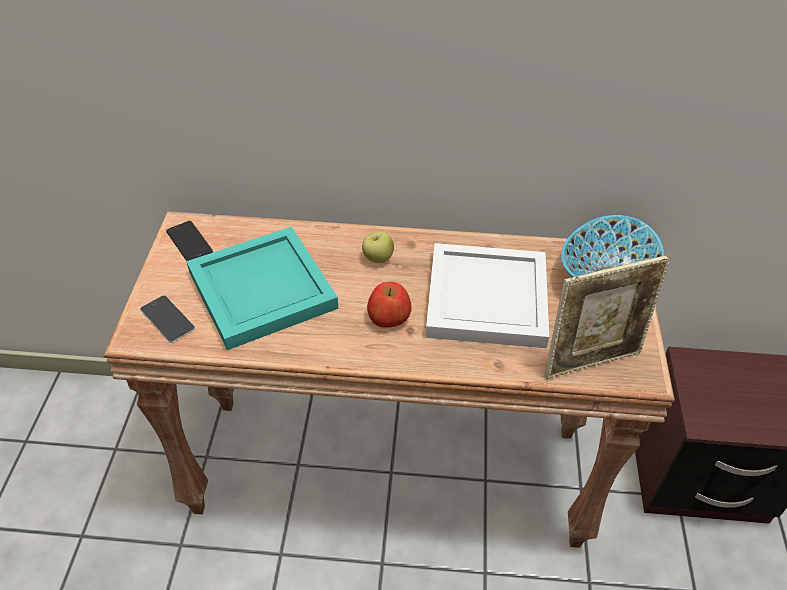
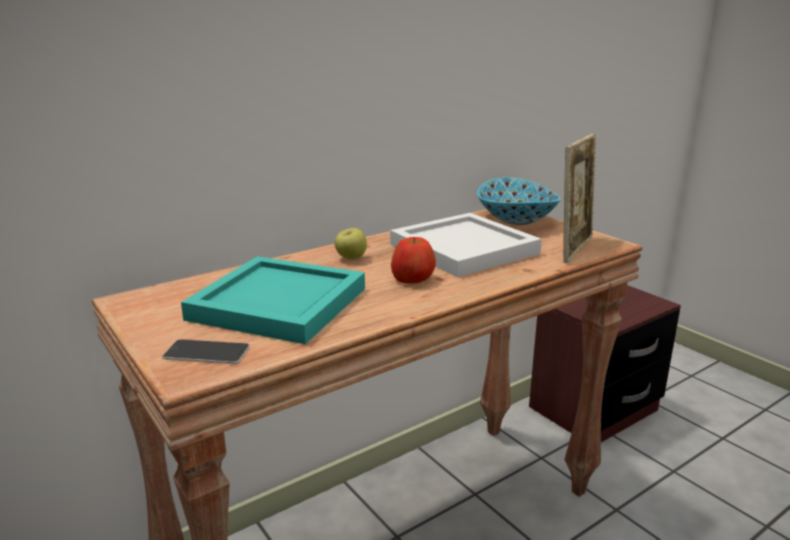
camera: 40 degrees left, 25 degrees down
phone [166,221,213,261] -> none

